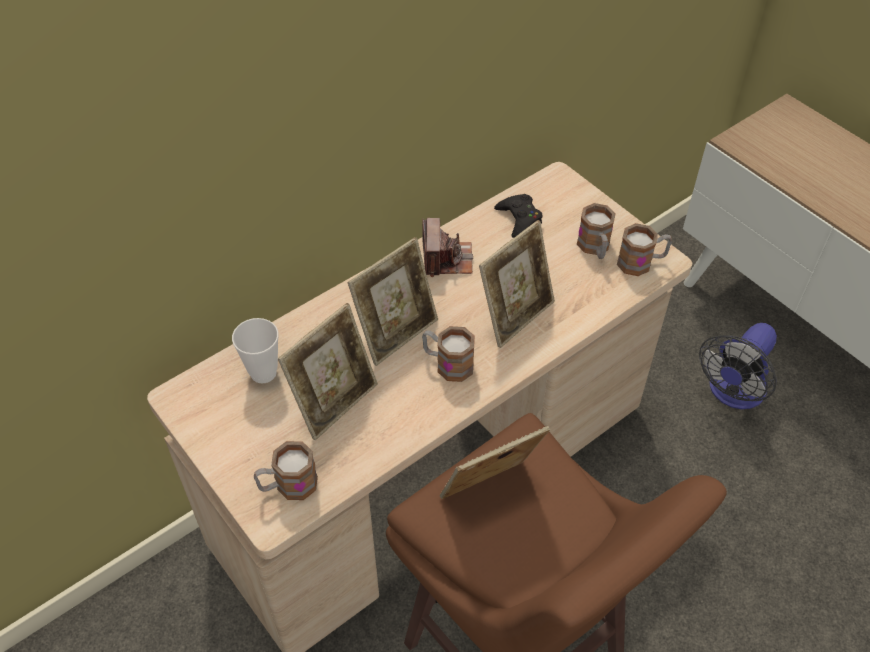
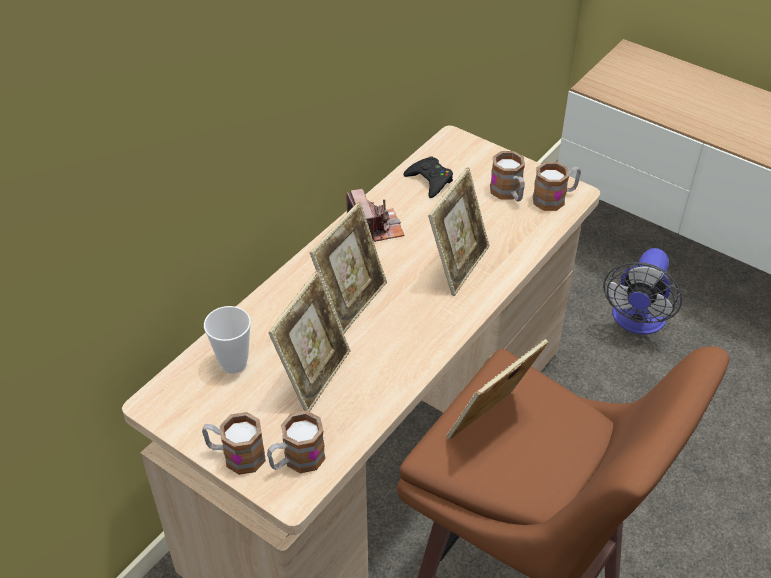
camera: 15 degrees left, 5 degrees down
mug [422,326,475,382] -> mug moved to [202,412,266,475]

